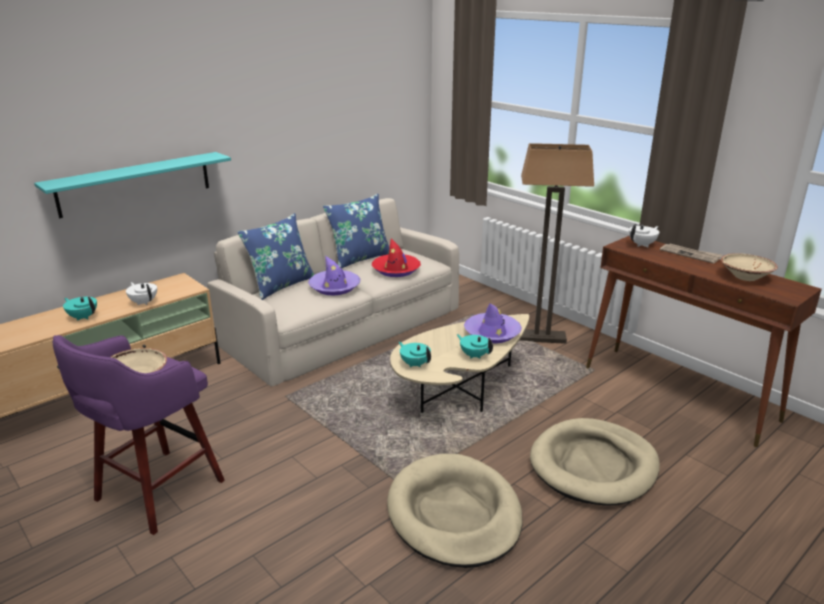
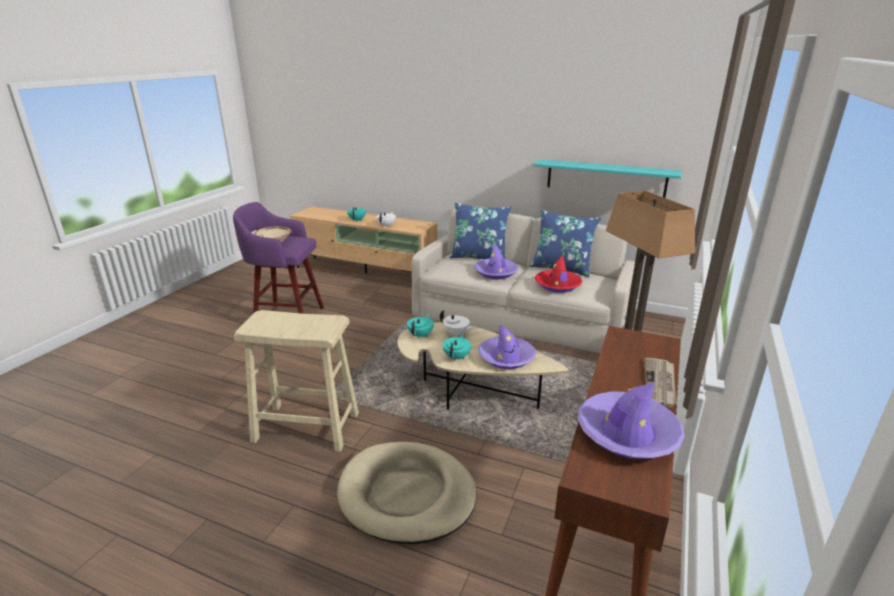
camera: 65 degrees right, 0 degrees up
turquoise shelf [34,152,231,218] -> turquoise shelf moved to [533,159,682,198]
beige dog bed [387,454,523,568] -> beige stool [234,310,359,452]
white teapot [629,224,659,247] -> white teapot moved to [440,310,475,337]
beige bowl [721,253,778,281] -> purple hat [578,383,685,459]

